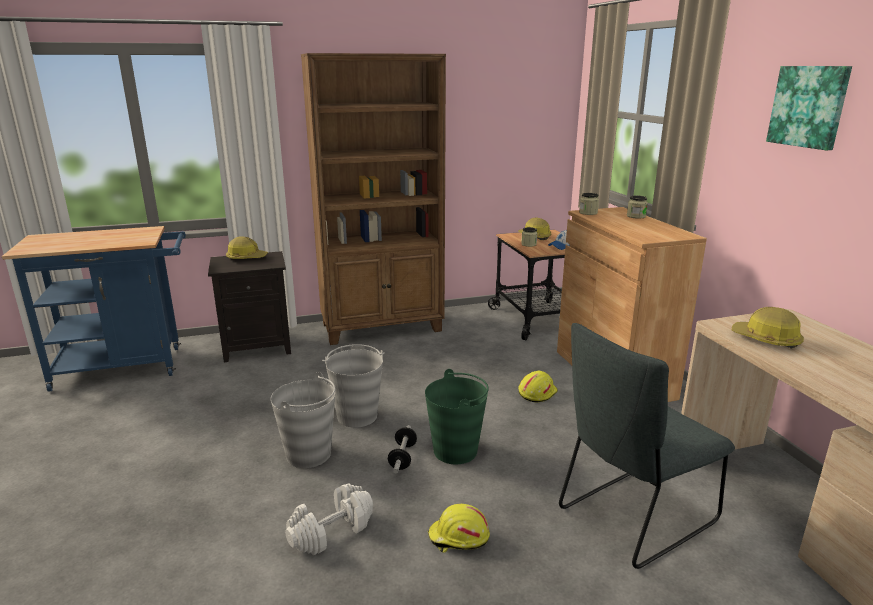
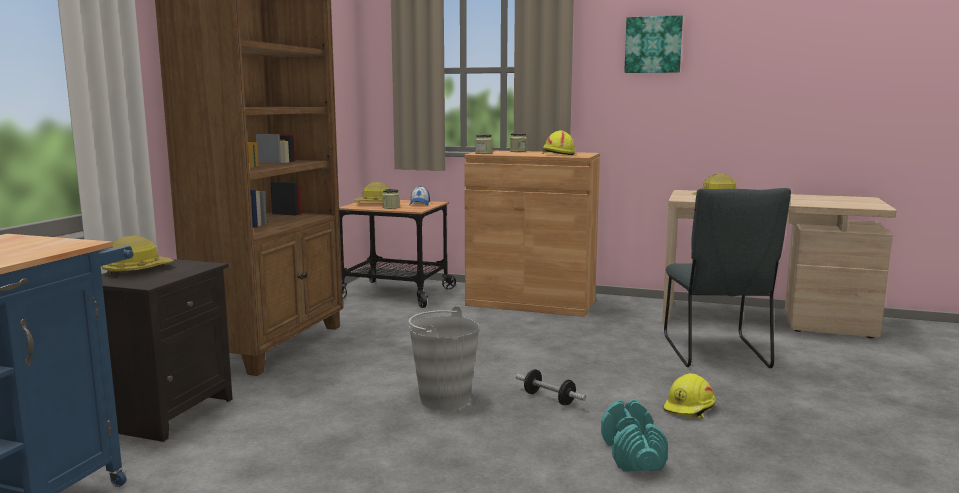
camera: 55 degrees left, 10 degrees down
grey bucket [271,372,336,468] -> none
white dumbbell [285,484,373,555] -> turquoise dumbbell [601,400,668,471]
green bucket [425,369,489,464] -> none
yellow hard hat [518,371,558,403] -> yellow hard hat moved to [542,130,575,155]

